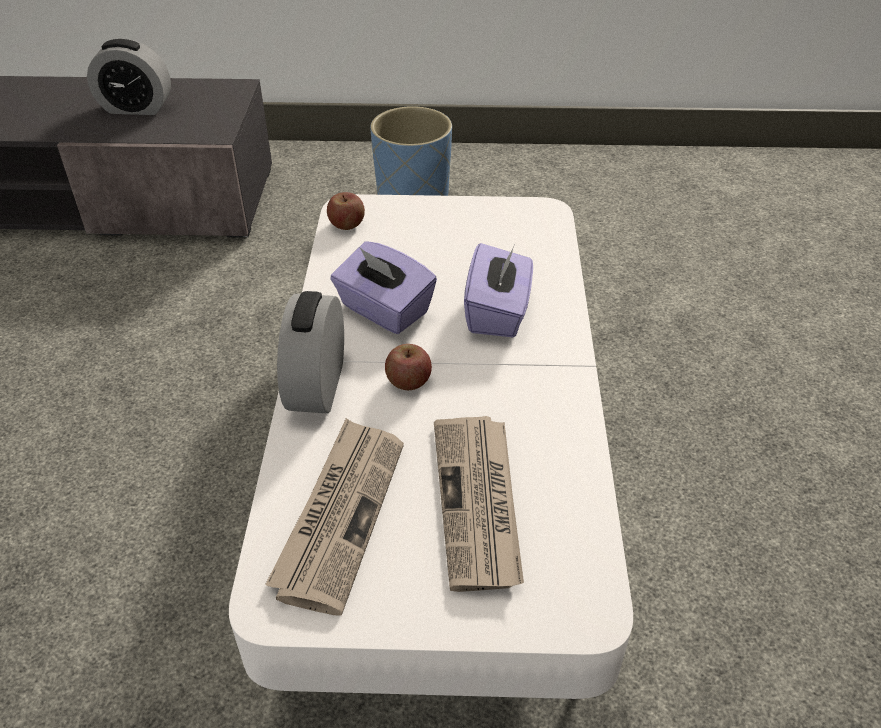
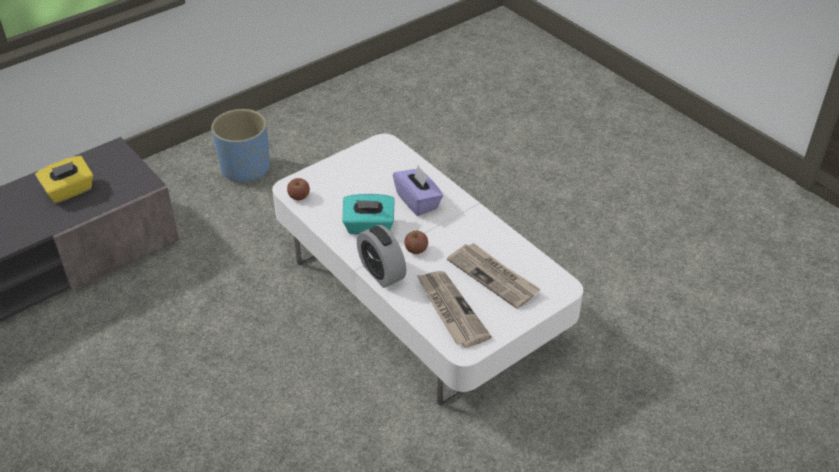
camera: 40 degrees left, 0 degrees up
alarm clock [87,39,171,115] -> yellow tissue box [35,156,93,203]
purple tissue box [330,241,437,334] -> turquoise tissue box [343,194,395,234]

